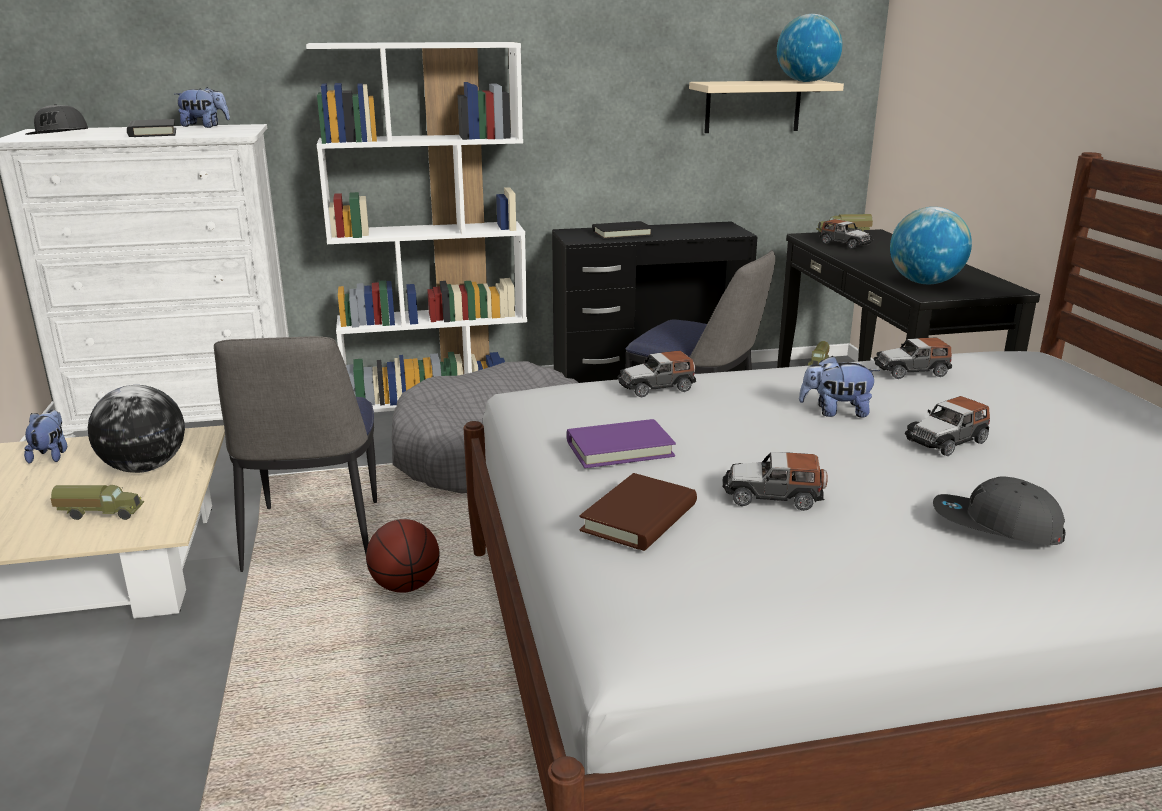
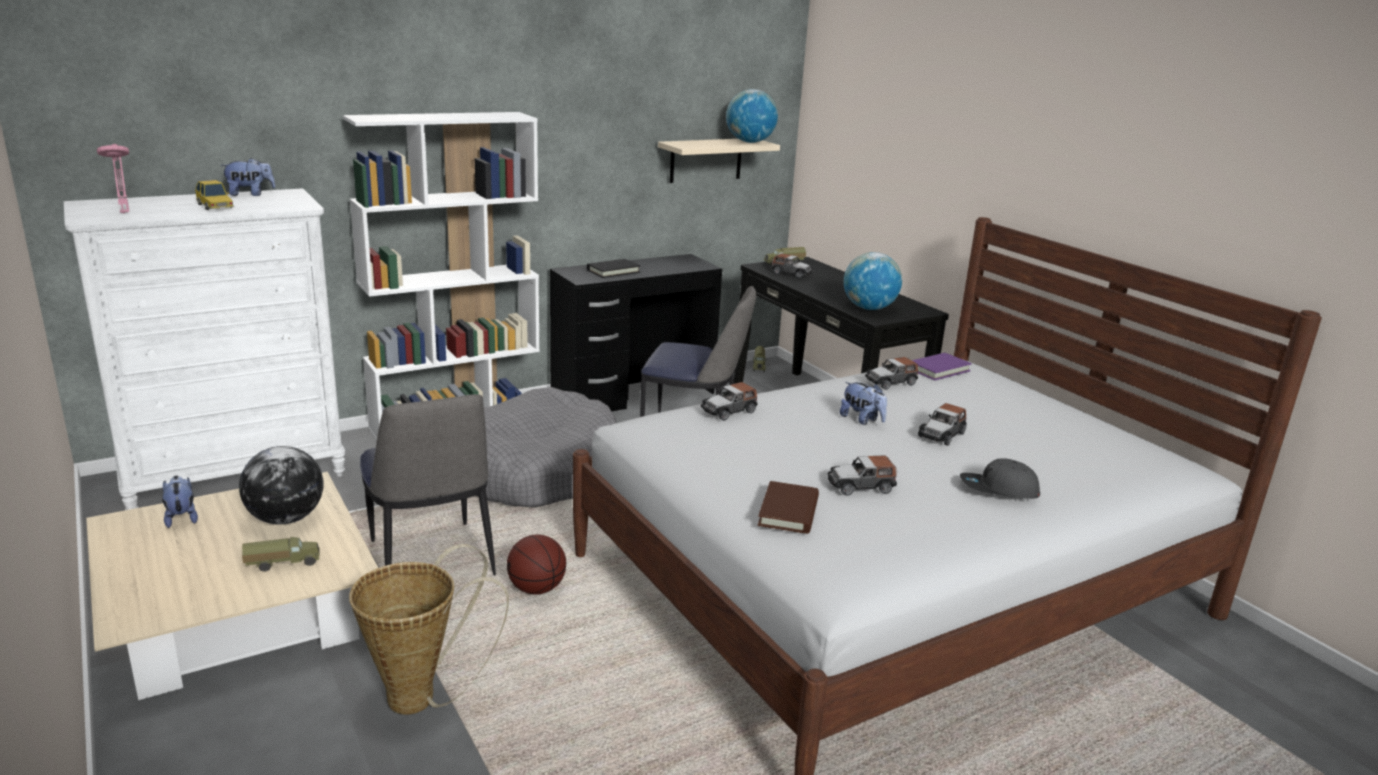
camera: 20 degrees left, 0 degrees up
grey cap [26,104,88,135] -> pink table lamp [97,144,129,213]
black book [127,119,176,137] -> toy car [195,180,234,210]
purple book [567,419,676,468] -> purple book moved to [912,353,972,380]
plush toy [799,356,880,417] -> plush toy turned 120 degrees counterclockwise [840,382,887,425]
none -> basket [349,544,509,715]

